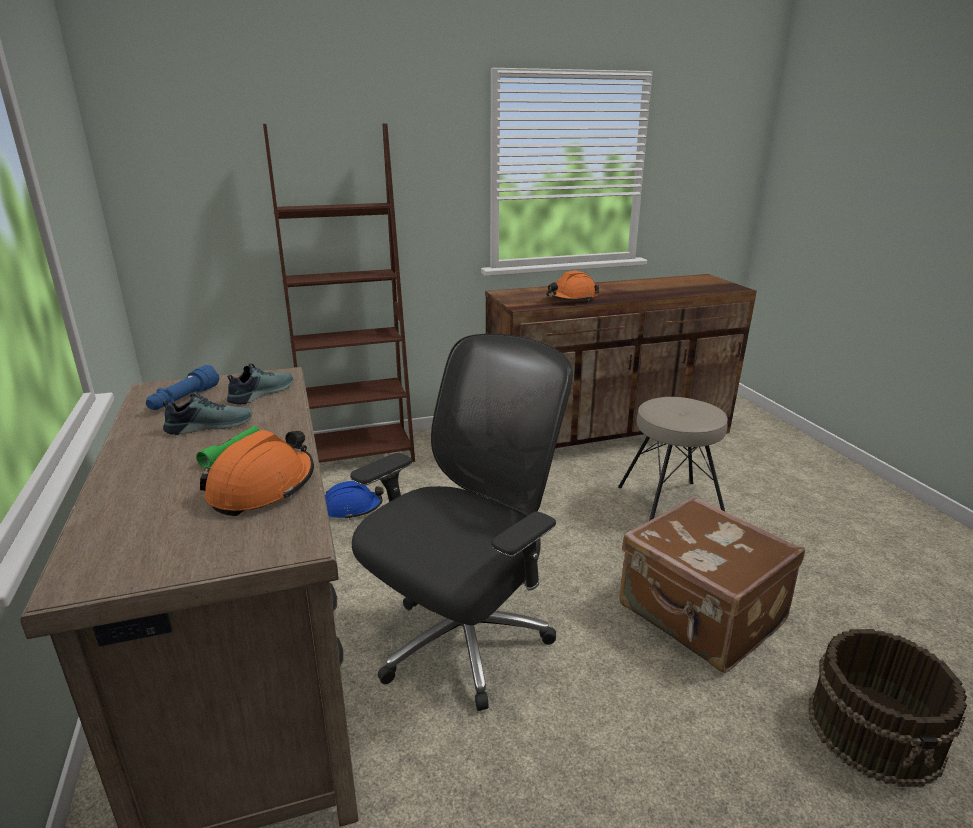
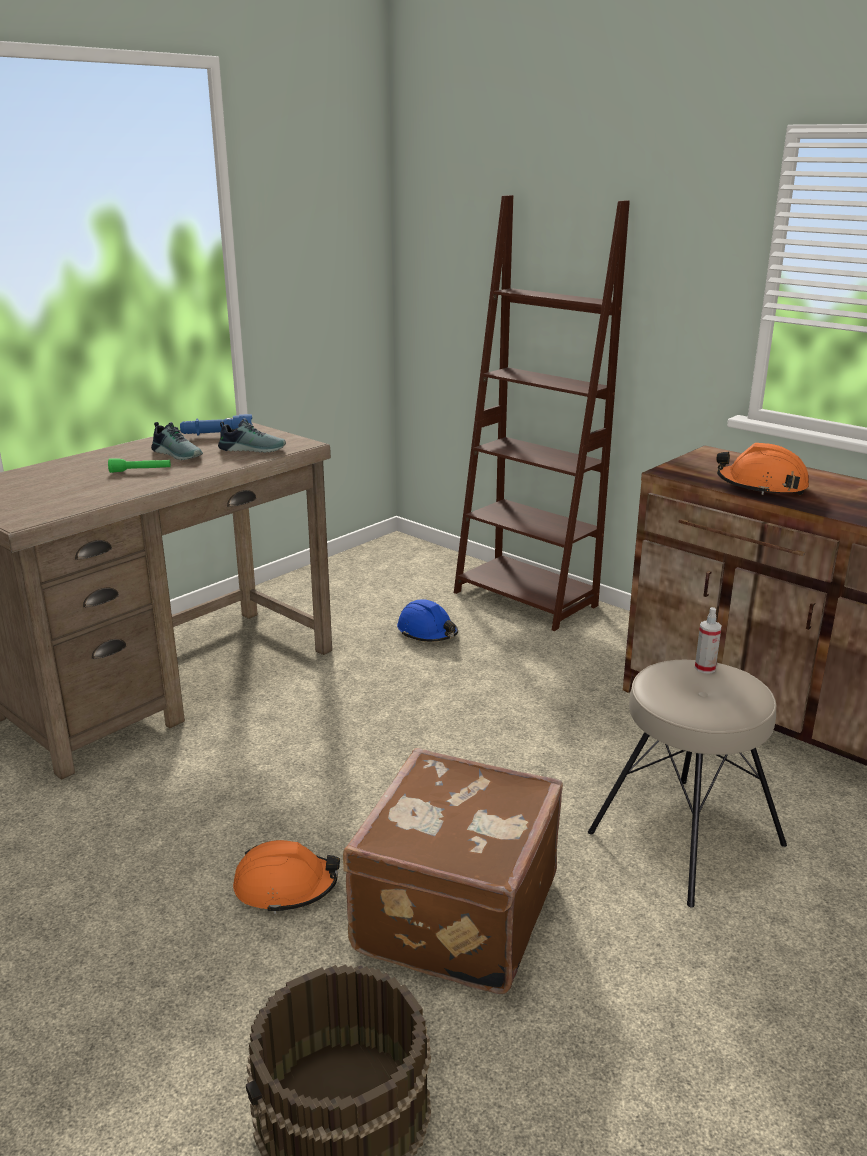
camera: 60 degrees right, 0 degrees up
orange hard hat [200,430,314,516] -> orange hard hat moved to [233,840,340,914]
office chair [350,334,573,711] -> none
none -> spray bottle [695,607,722,673]

